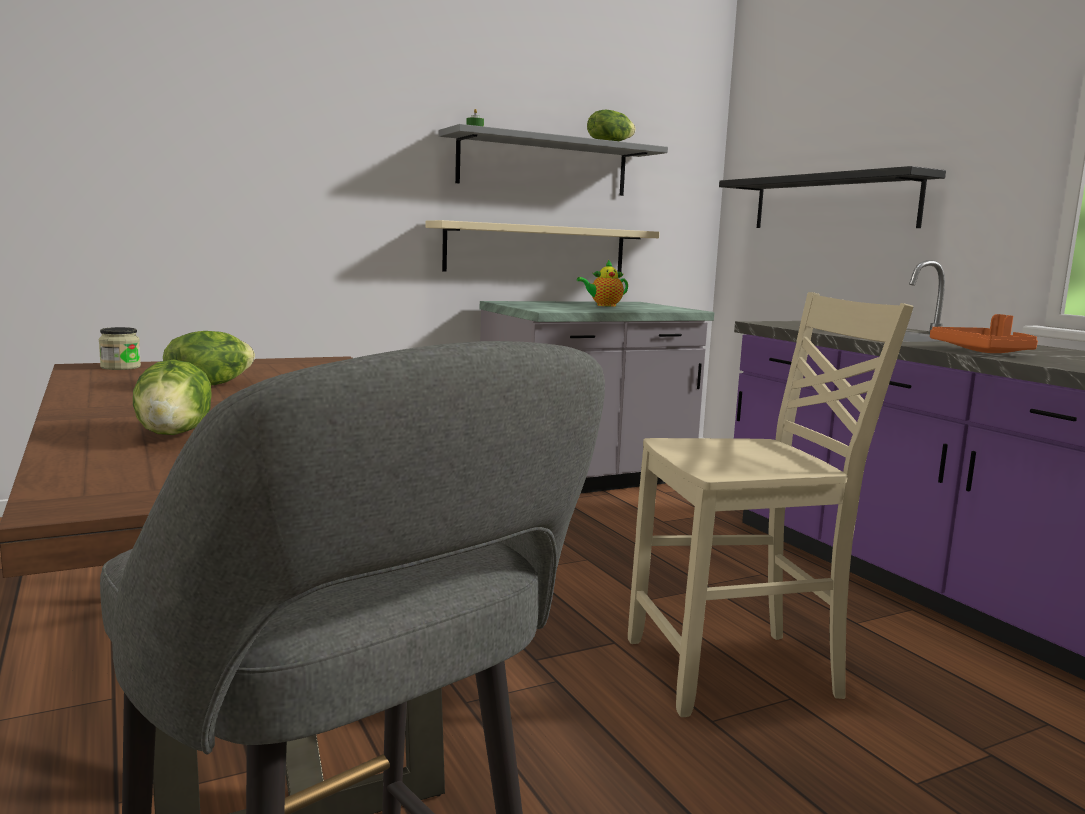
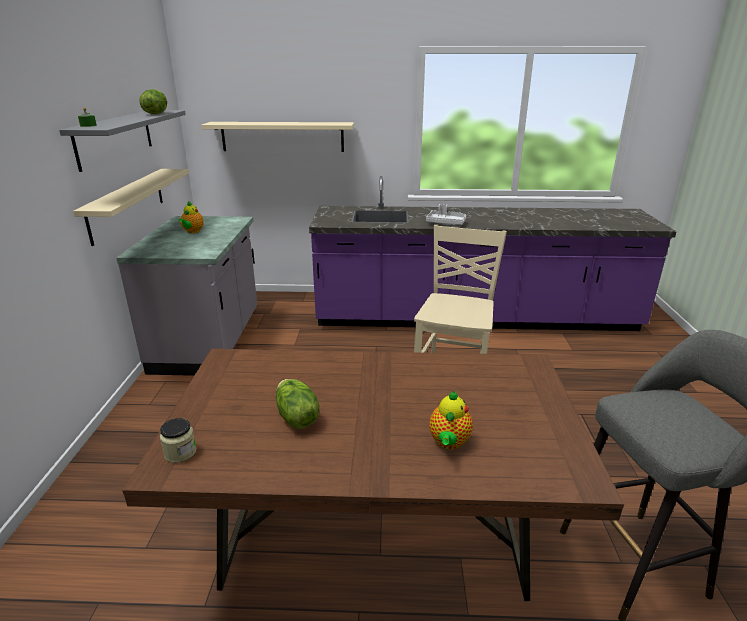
camera: 60 degrees left, 15 degrees up
lettuce [133,359,212,435] -> teapot [429,391,473,450]
black shelf [719,166,946,228] -> beige shelf [201,122,354,152]
orange tray [930,314,1038,353] -> grey tray [426,204,466,225]

